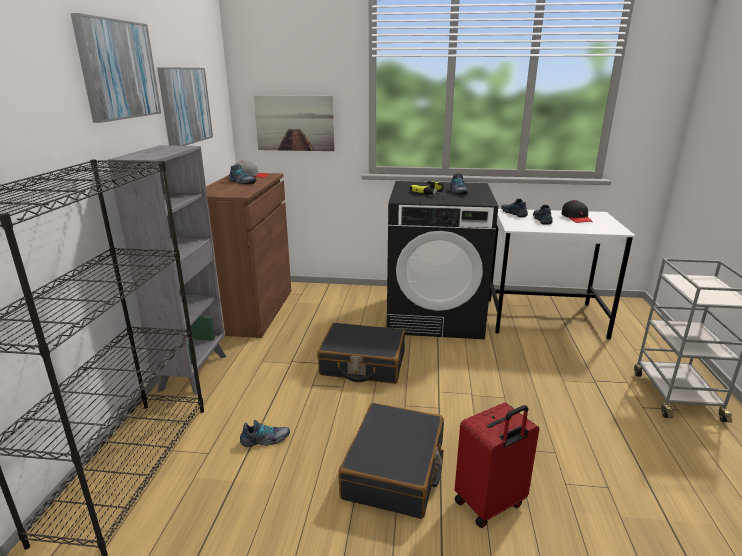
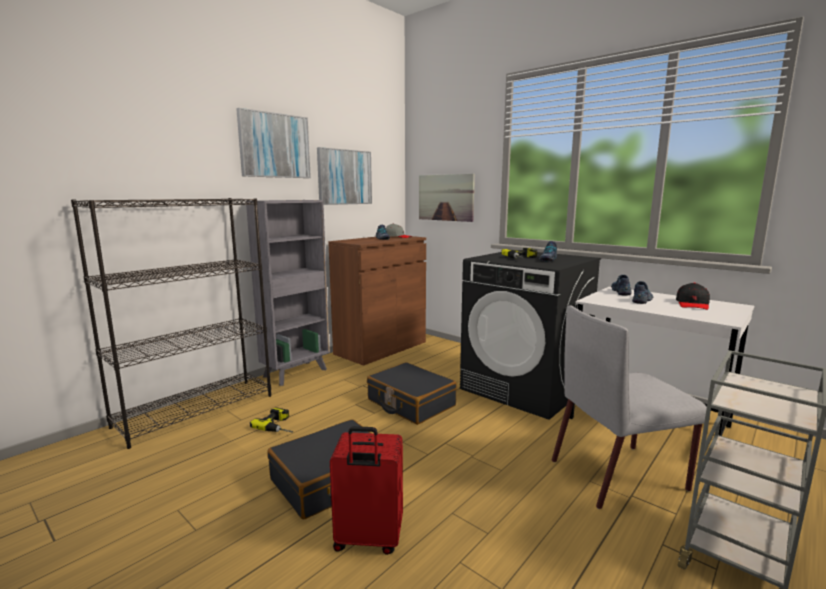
camera: 35 degrees right, 10 degrees down
shoe [240,420,290,447] -> power drill [250,407,293,433]
none -> grey chair [552,305,710,509]

